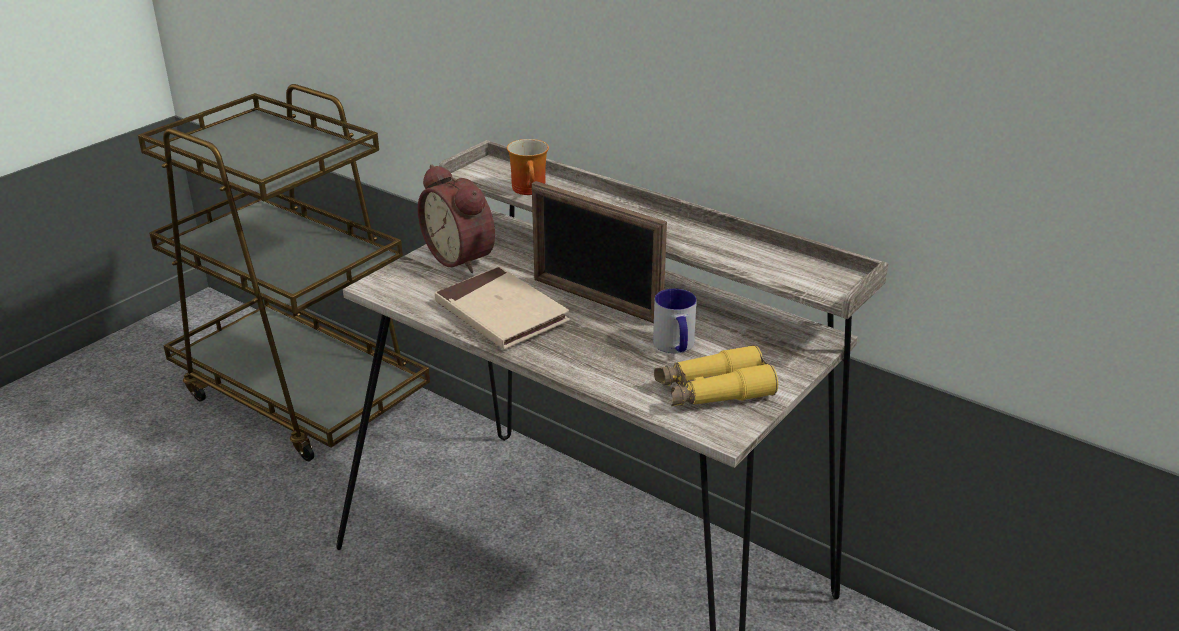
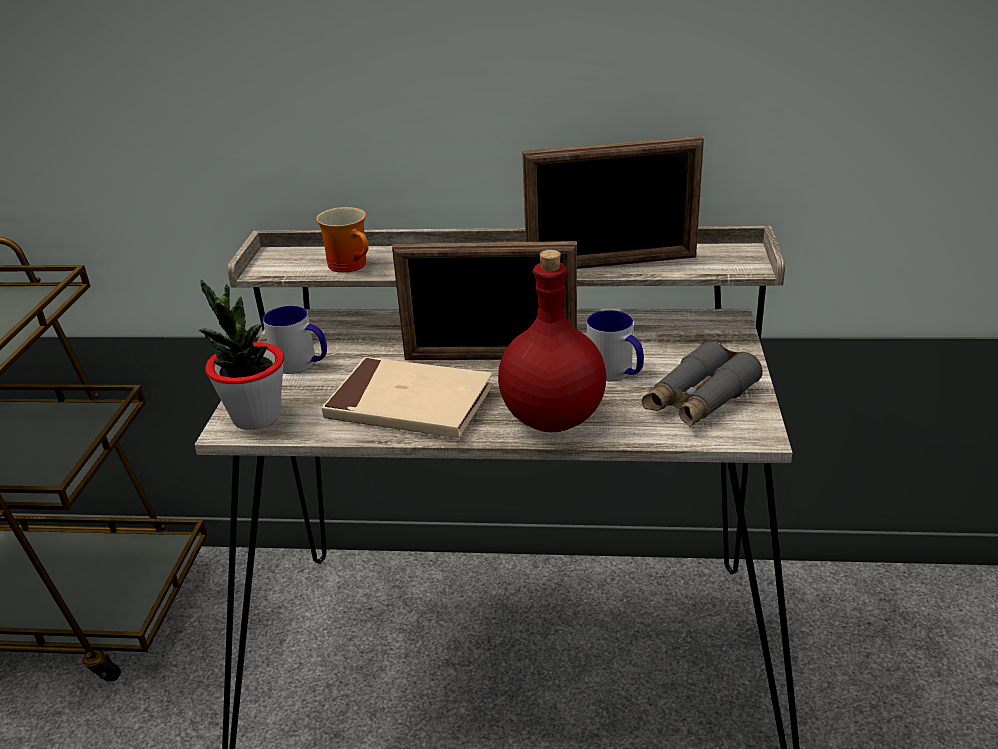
camera: 30 degrees left, 0 degrees up
alarm clock [418,164,495,273] -> mug [263,306,327,374]
yellow binoculars [654,345,778,406] -> grey binoculars [642,340,763,427]
none -> potted plant [199,280,284,430]
none -> red bottle [498,250,606,432]
none -> picture frame [522,136,704,269]

